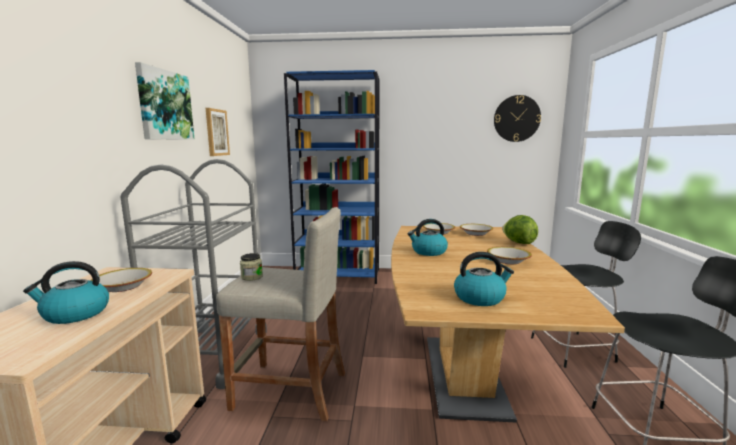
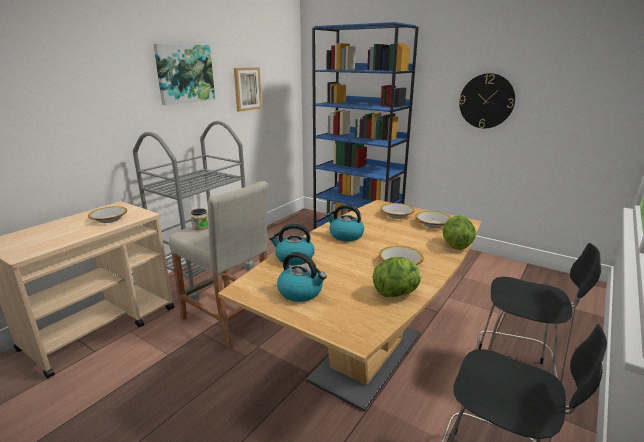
camera: 30 degrees right, 10 degrees up
kettle [23,261,109,324] -> kettle moved to [269,224,315,266]
wall clock [494,95,541,142] -> wall clock moved to [459,73,515,128]
none -> lettuce [373,257,422,297]

